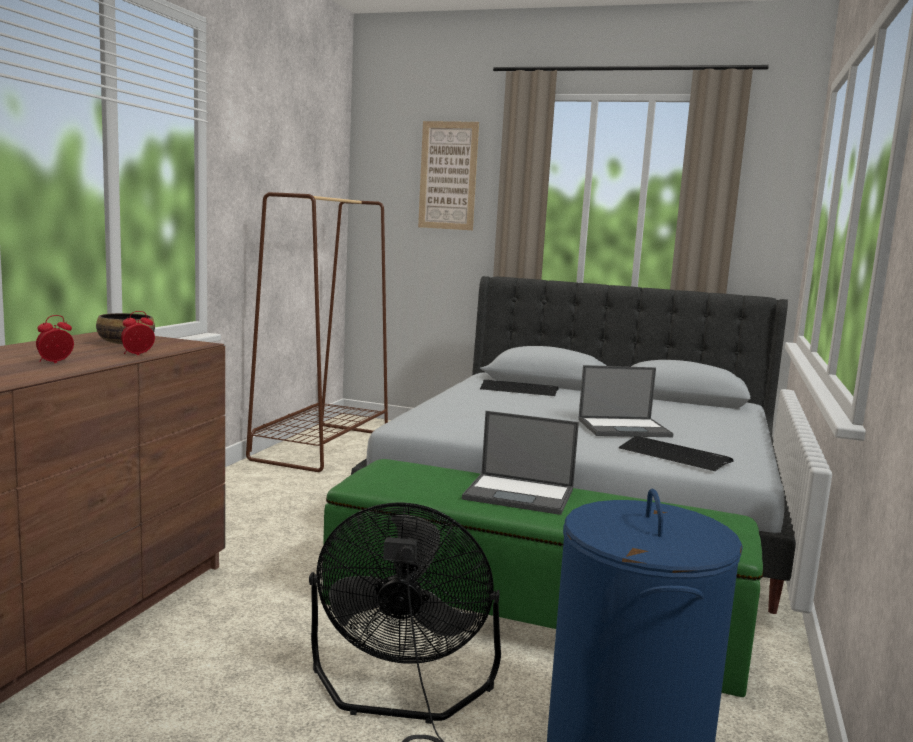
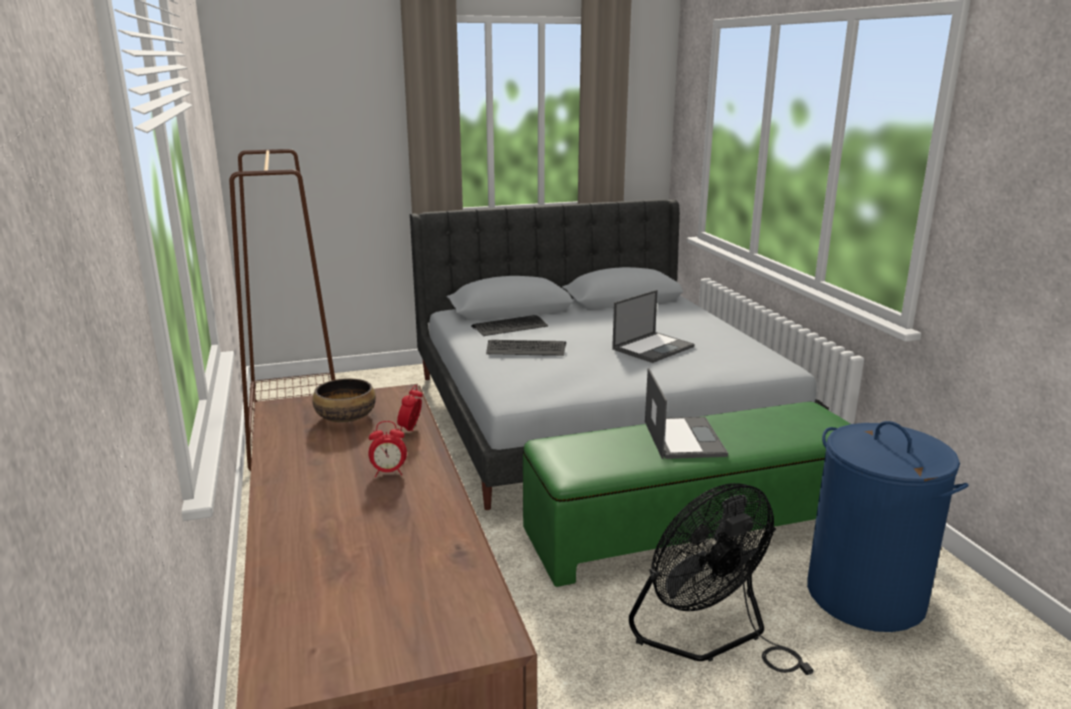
camera: 35 degrees left, 10 degrees up
alarm clock [36,315,74,363] -> alarm clock turned 105 degrees counterclockwise [368,421,407,477]
picture [418,121,479,230] -> none
laptop [462,411,579,515] -> laptop turned 75 degrees counterclockwise [645,368,728,459]
keyboard [619,436,734,471] -> keyboard moved to [486,340,566,356]

